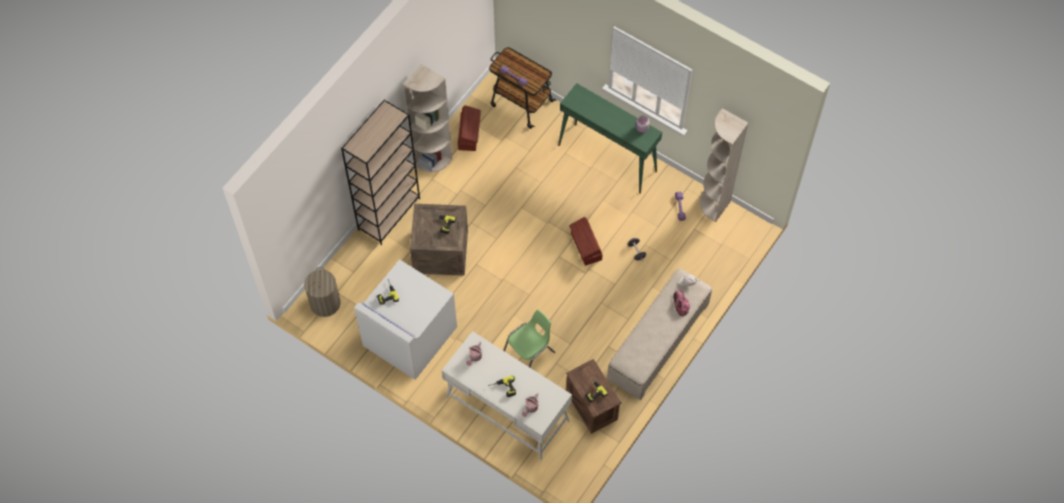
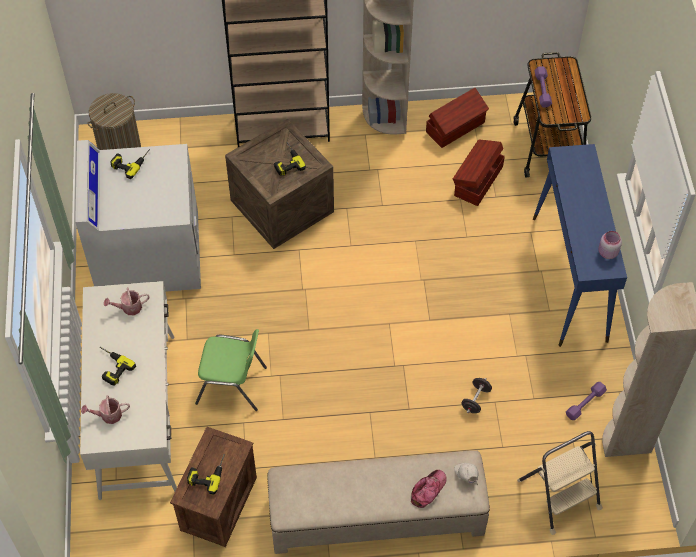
camera: 50 degrees right, 5 degrees down
green console table [558,83,662,194] -> blue console table [533,144,627,347]
brown storage box [569,217,603,266] -> brown storage box moved to [453,139,505,206]
none -> beige step ladder [517,431,603,535]

